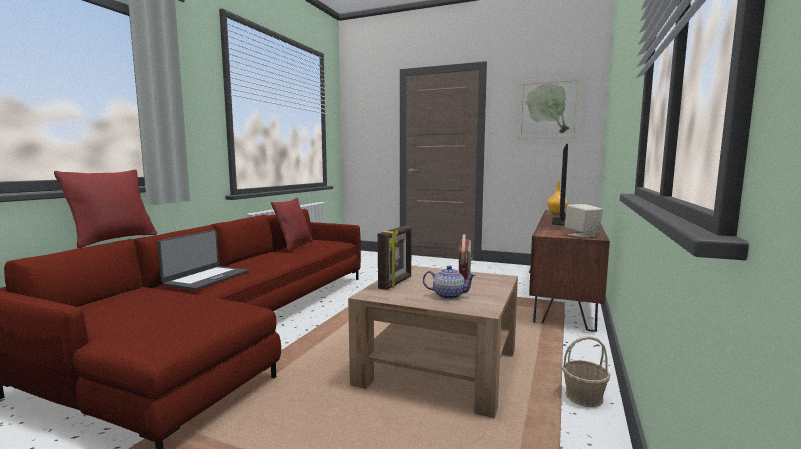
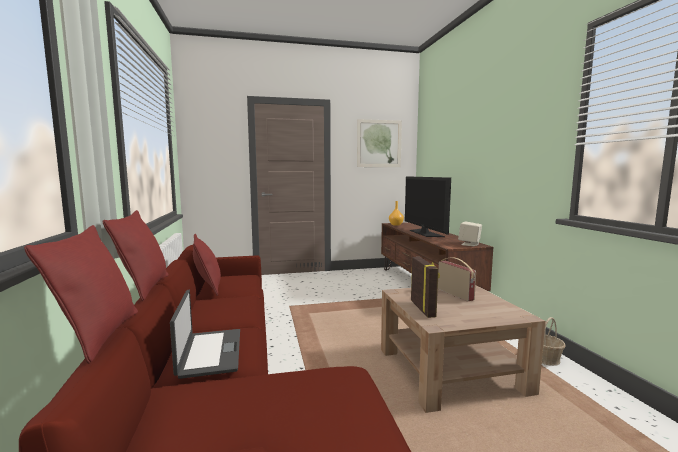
camera: 35 degrees left, 0 degrees up
teapot [423,265,476,299] -> none
none -> red pillow [102,210,169,301]

